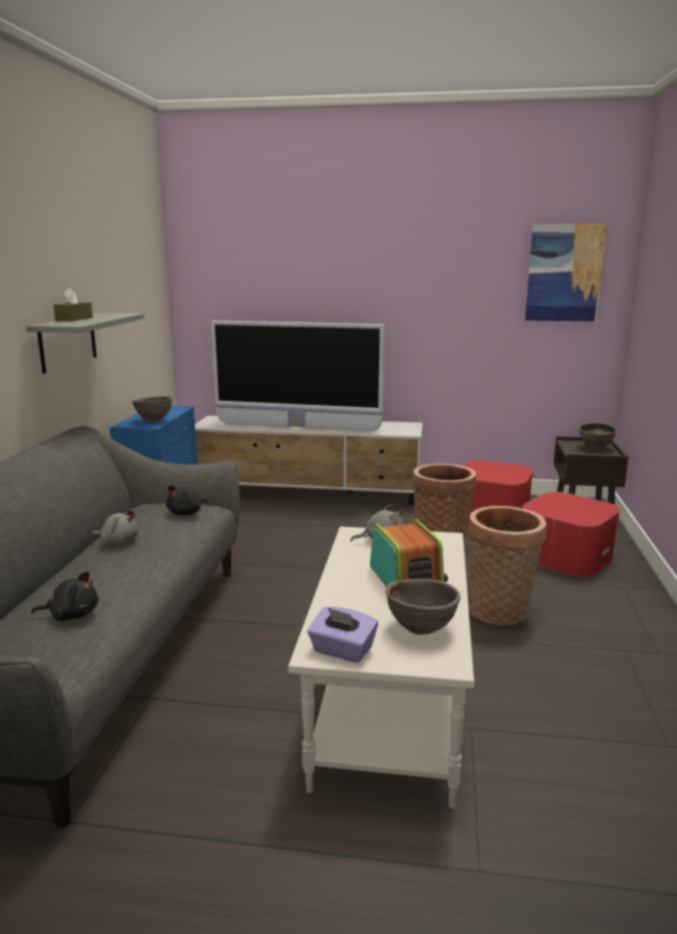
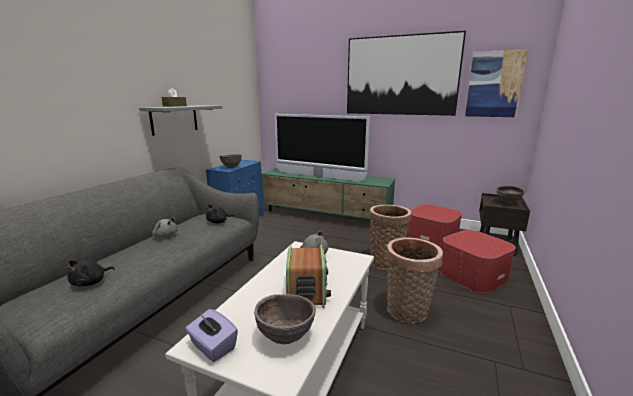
camera: 15 degrees right, 0 degrees up
black plush toy [32,571,99,621] -> black plush toy turned 105 degrees clockwise [67,260,114,286]
white tv stand [195,415,423,505] -> green tv stand [262,168,395,219]
none -> picture [347,31,466,116]

